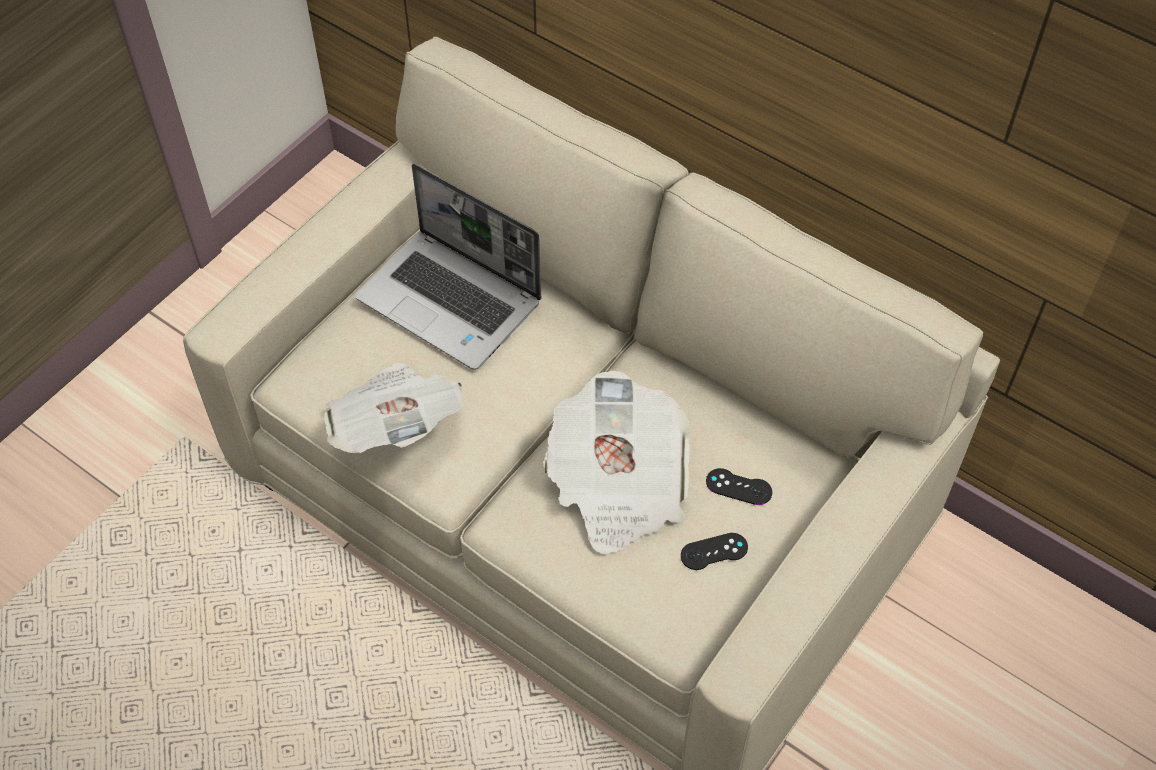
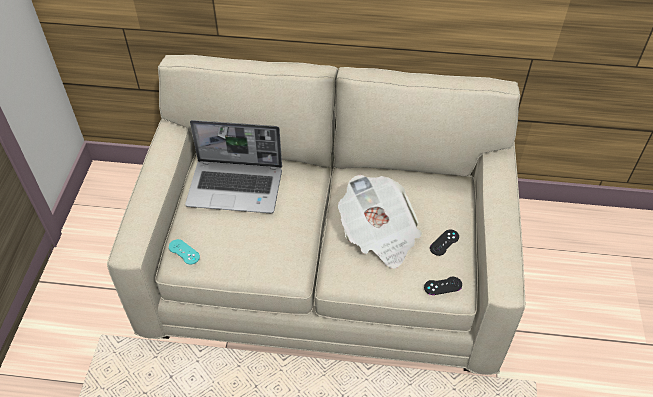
camera: 30 degrees left, 5 degrees down
newspaper [324,363,463,453] -> none
black game controller [706,468,772,505] -> black game controller moved to [424,277,462,295]
none -> turquoise game controller [169,239,200,264]

